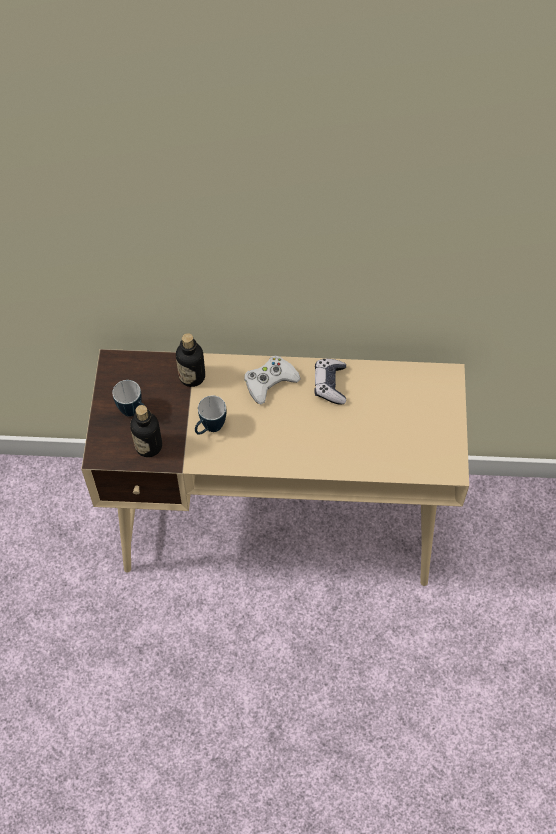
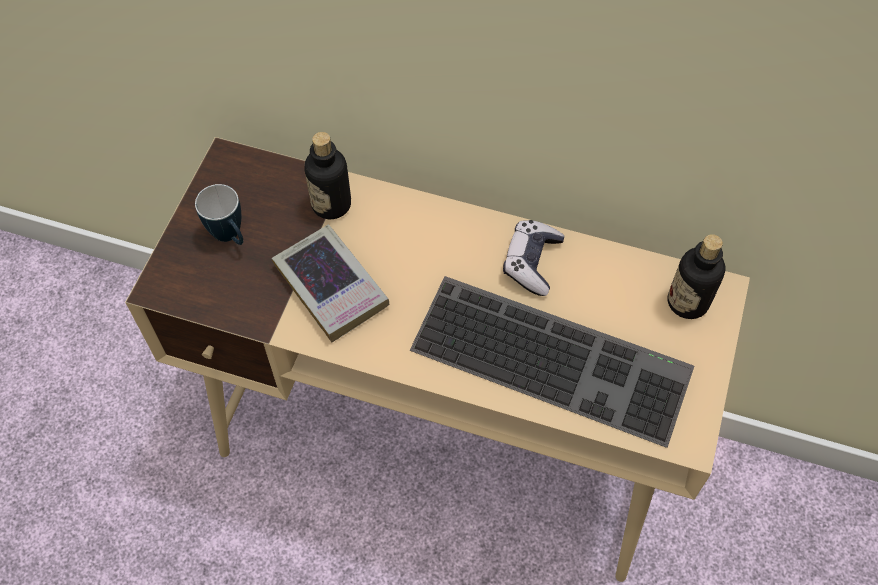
camera: 15 degrees right, 0 degrees up
bottle [130,405,162,457] -> bottle moved to [668,234,725,319]
mug [195,396,227,435] -> book [272,224,390,342]
white game controller [244,356,301,404] -> none
none -> keyboard [410,276,694,448]

